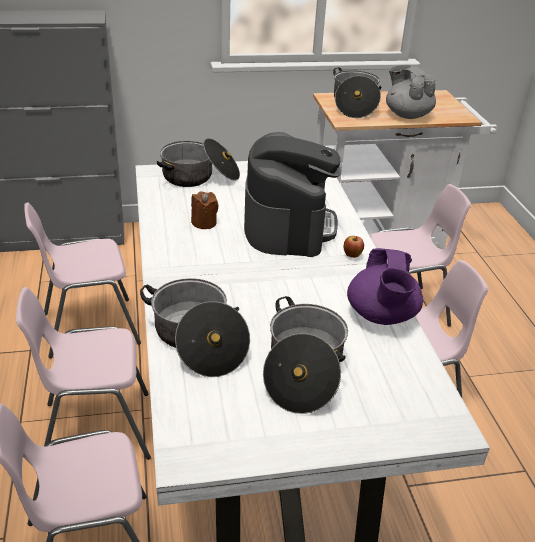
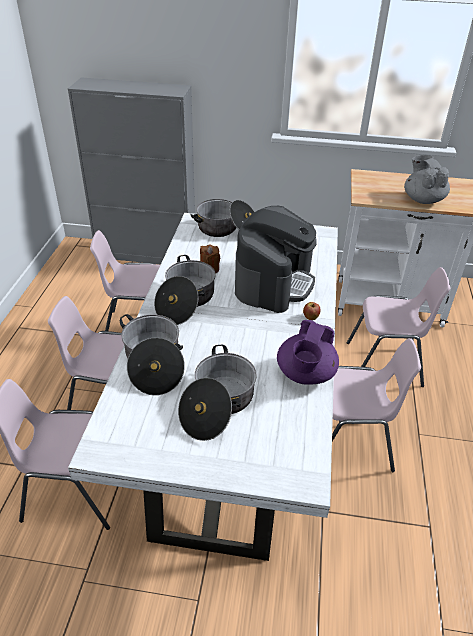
camera: 20 degrees right, 5 degrees up
cooking pot [333,67,381,118] -> cooking pot moved to [154,255,216,325]

